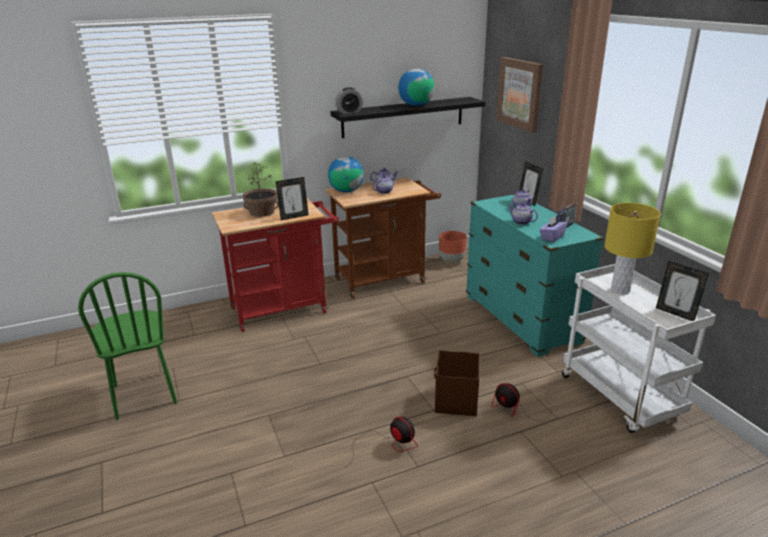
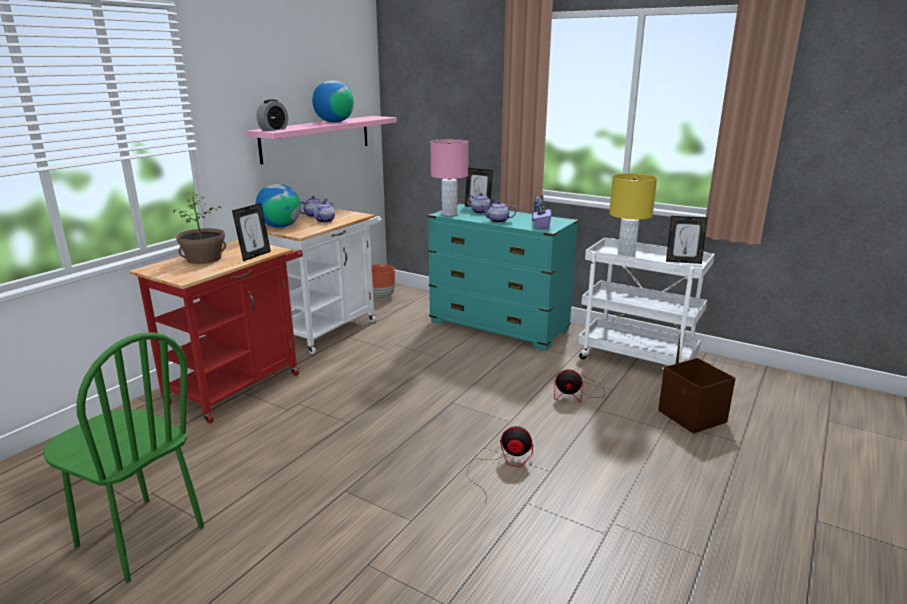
camera: 35 degrees left, 5 degrees down
brown cart [326,177,441,299] -> white cart [265,208,382,354]
black shelf [331,97,485,138] -> pink shelf [246,116,397,165]
brown storage box [434,350,480,416] -> brown storage box moved to [658,358,736,434]
picture [496,57,543,133] -> none
none -> pink table lamp [430,139,468,216]

